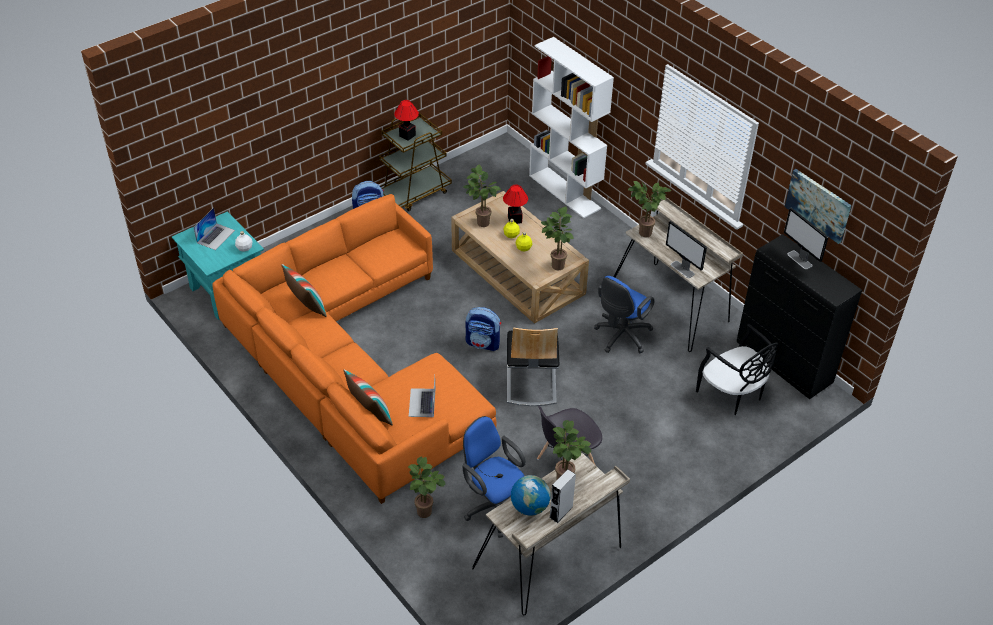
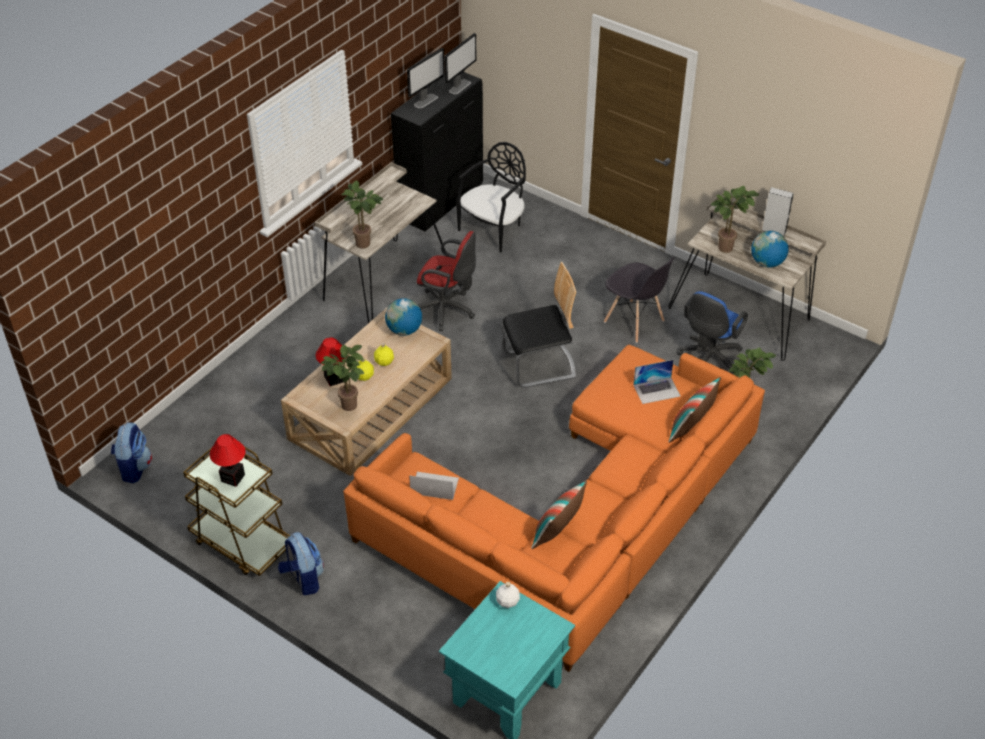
camera: 105 degrees left, 0 degrees up
laptop [194,208,235,250] -> laptop moved to [409,472,459,500]
backpack [465,307,501,351] -> backpack moved to [111,422,152,483]
white bookcase [529,37,614,218] -> none
potted plant [541,207,574,270] -> globe [385,298,422,336]
blue office chair [594,276,655,353] -> red office chair [417,231,476,331]
monitor [666,221,707,278] -> monitor moved to [444,33,476,94]
picture [785,169,852,244] -> none

